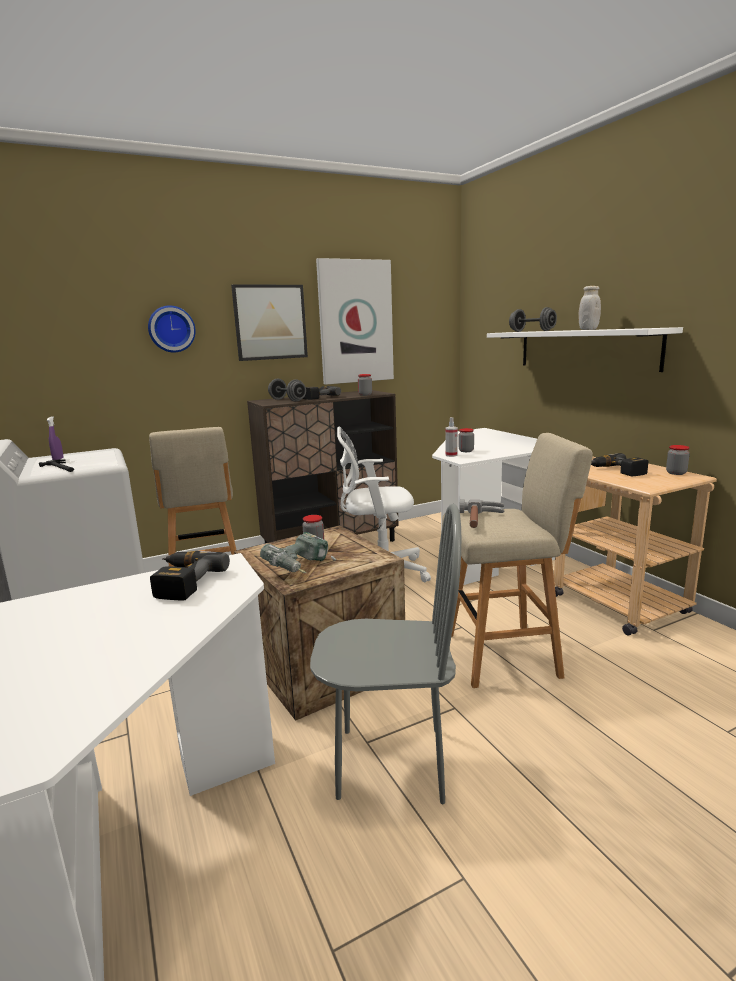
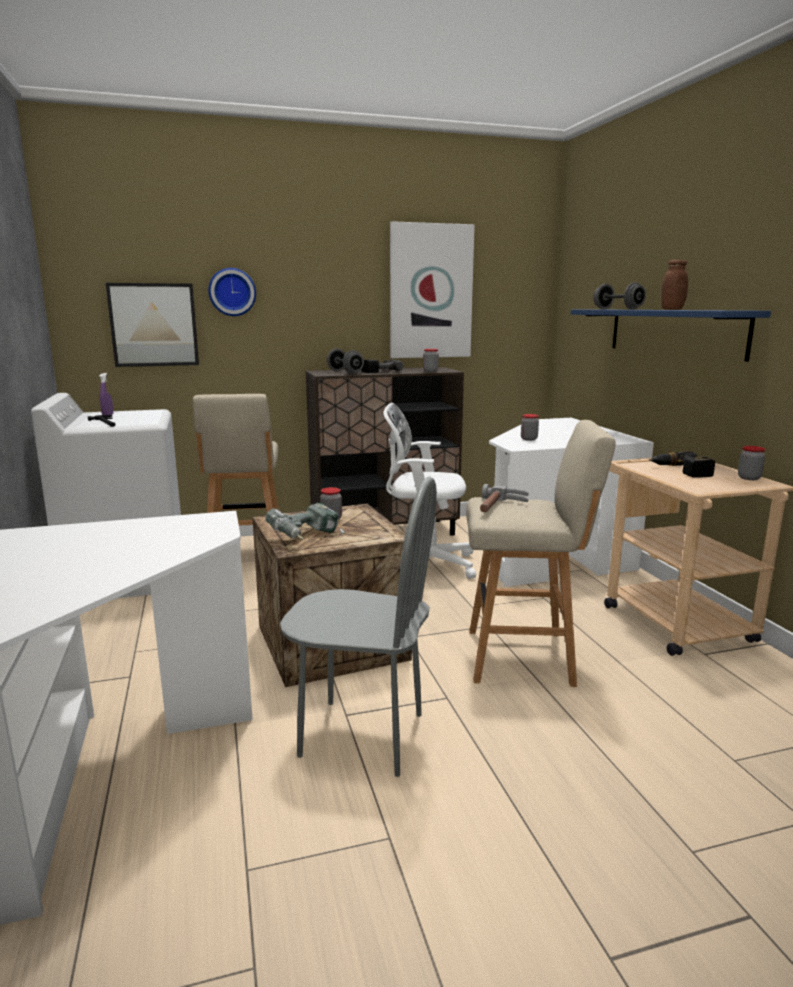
camera: 10 degrees right, 0 degrees up
power drill [150,551,230,600] -> none
picture [231,285,308,361] -> picture moved to [105,283,199,367]
spray bottle [445,417,458,457] -> none
white shelf [487,327,683,372] -> blue shelf [571,310,771,362]
white jar [579,286,601,330] -> brown jar [661,260,688,310]

